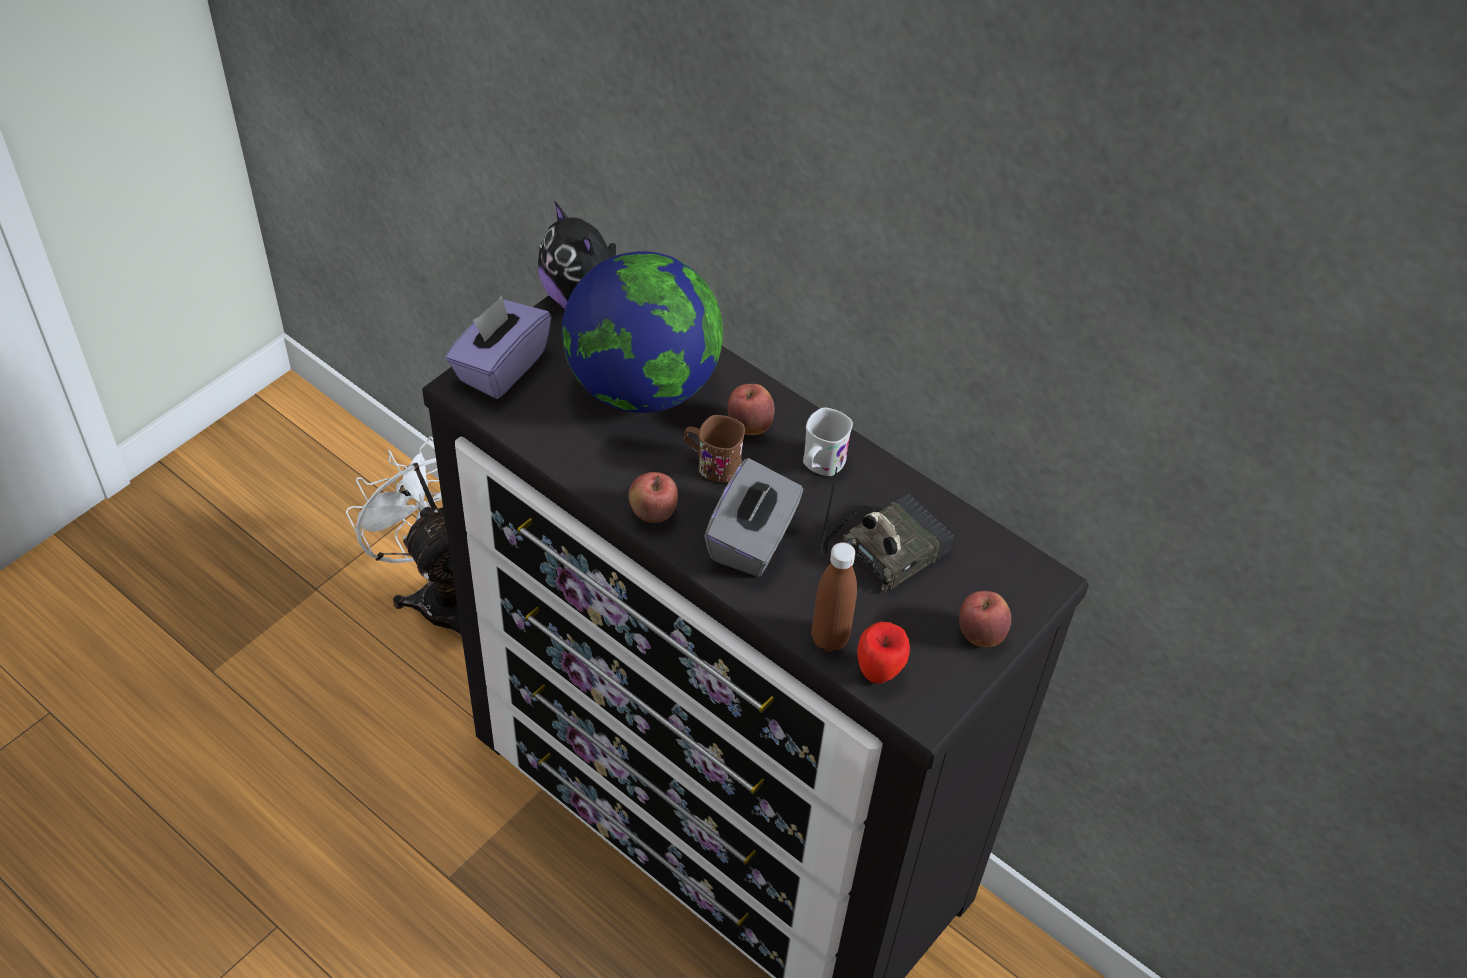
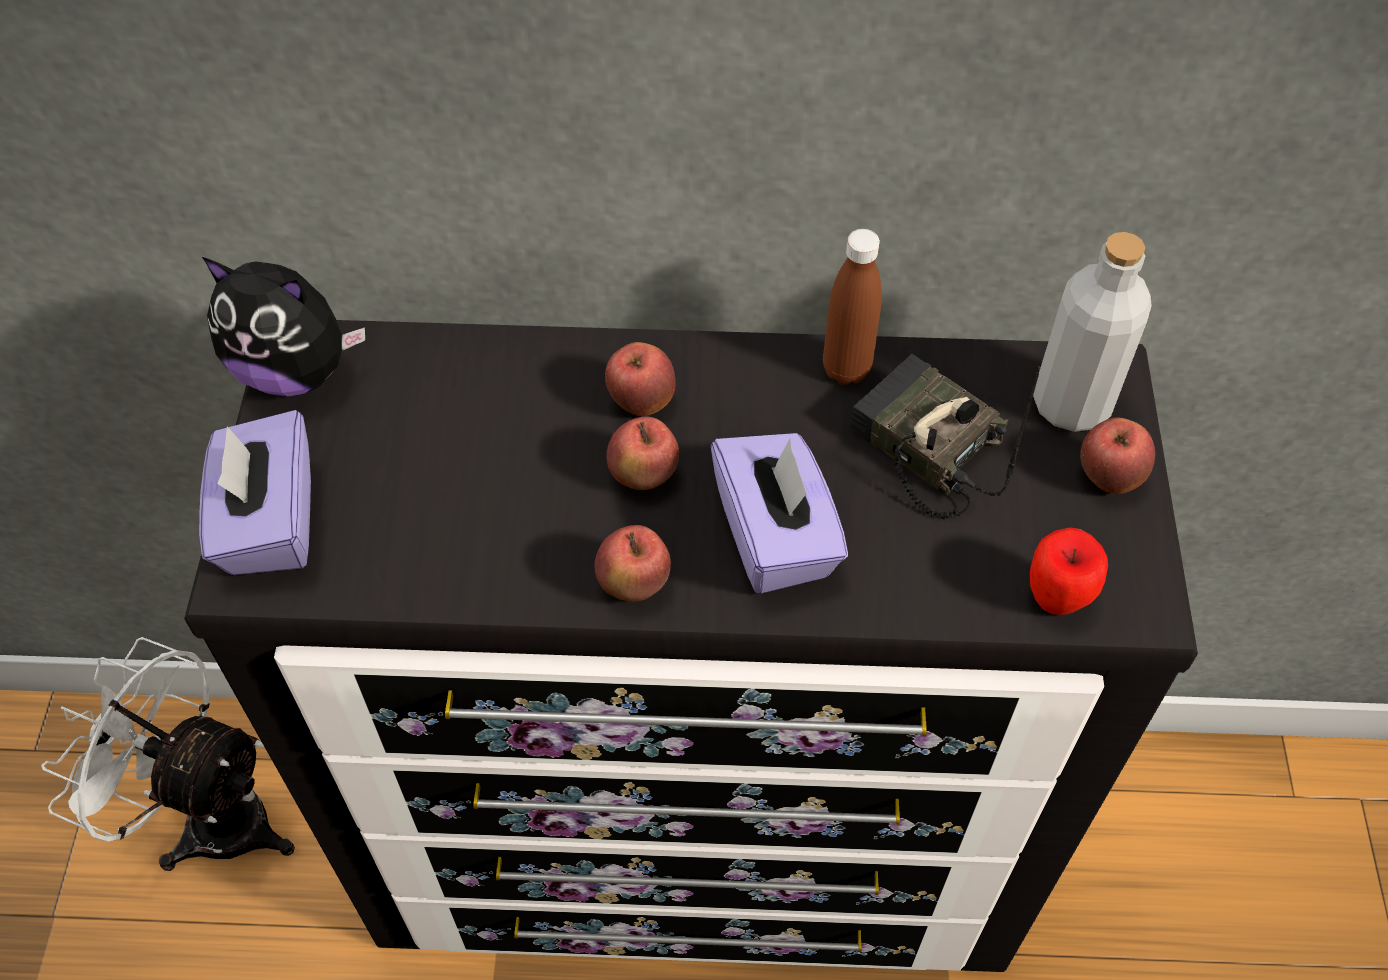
camera: 35 degrees left, 5 degrees up
globe [562,251,723,413] -> none
brown mug [685,415,745,483] -> apple [606,417,679,490]
grey tissue box [704,458,803,577] -> purple tissue box [711,433,848,594]
white mug [803,407,853,476] -> none
brown bottle [812,542,857,652] -> brown bottle moved to [823,229,882,385]
radio [820,467,954,593] -> radio turned 60 degrees counterclockwise [850,354,1041,519]
none -> grey bottle [1033,232,1152,432]

